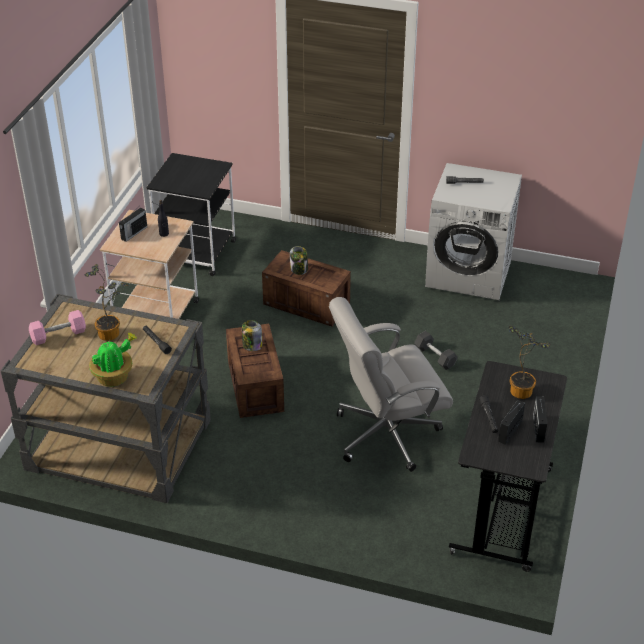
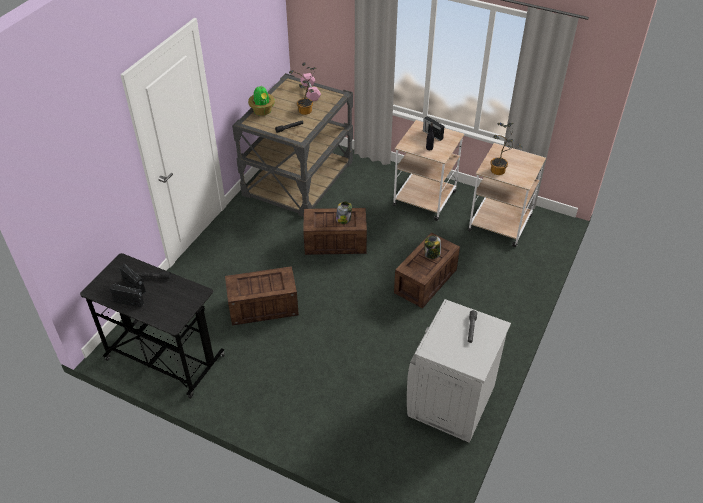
camera: 100 degrees right, 5 degrees up
black cart [146,153,236,276] -> beige cart [468,143,546,247]
grey office chair [329,297,453,472] -> crate [225,266,299,326]
grey dumbbell [414,331,458,370] -> none
potted plant [509,326,551,399] -> potted plant moved to [490,123,523,175]

